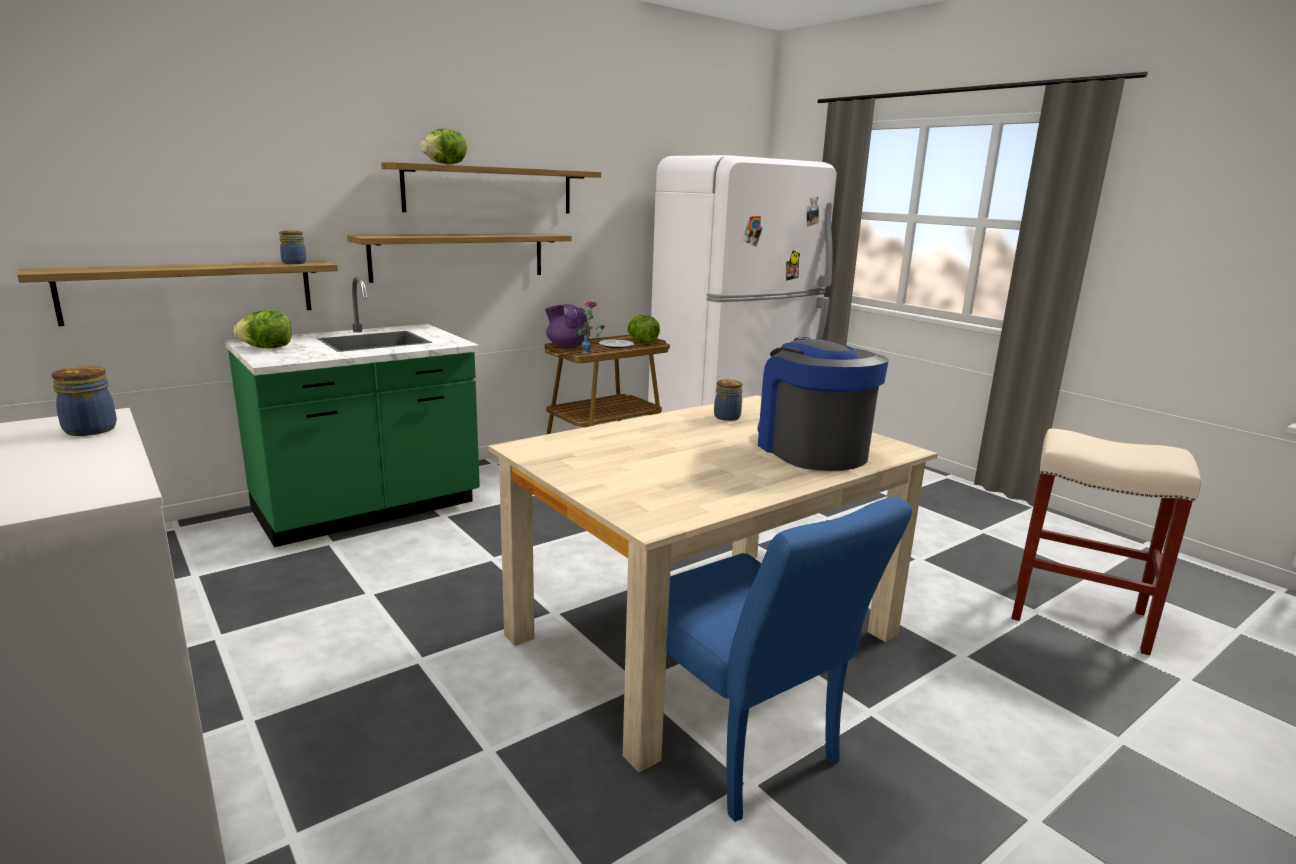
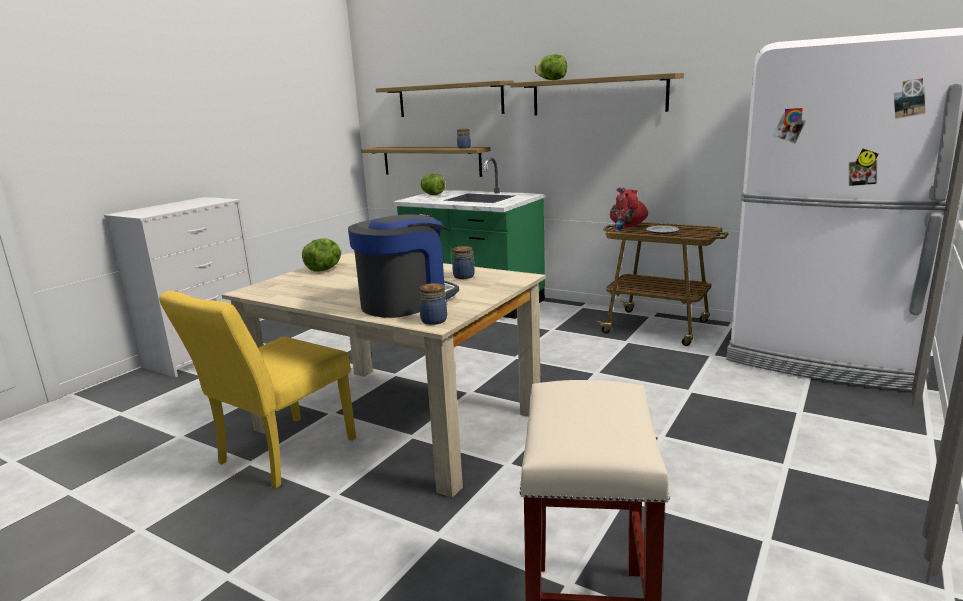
camera: 70 degrees right, 0 degrees up
jar [51,366,117,436] -> jar moved to [419,283,447,325]
shelf [347,233,572,283] -> shelf moved to [376,81,514,117]
purple teapot [545,304,590,349] -> red teapot [610,189,648,227]
lettuce [627,315,660,343] -> lettuce moved to [302,238,342,272]
blue chair [666,496,912,822] -> yellow chair [159,291,356,488]

